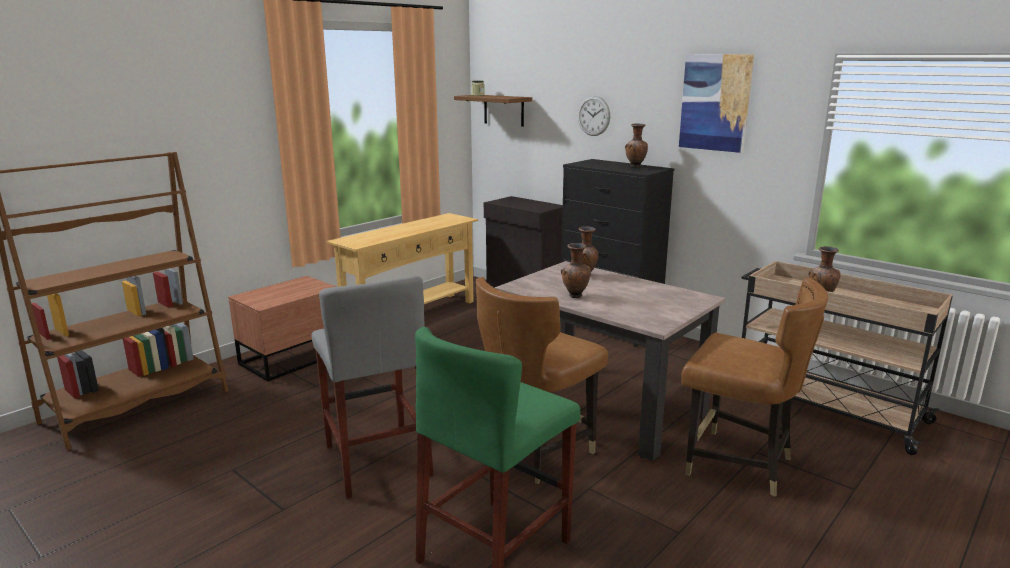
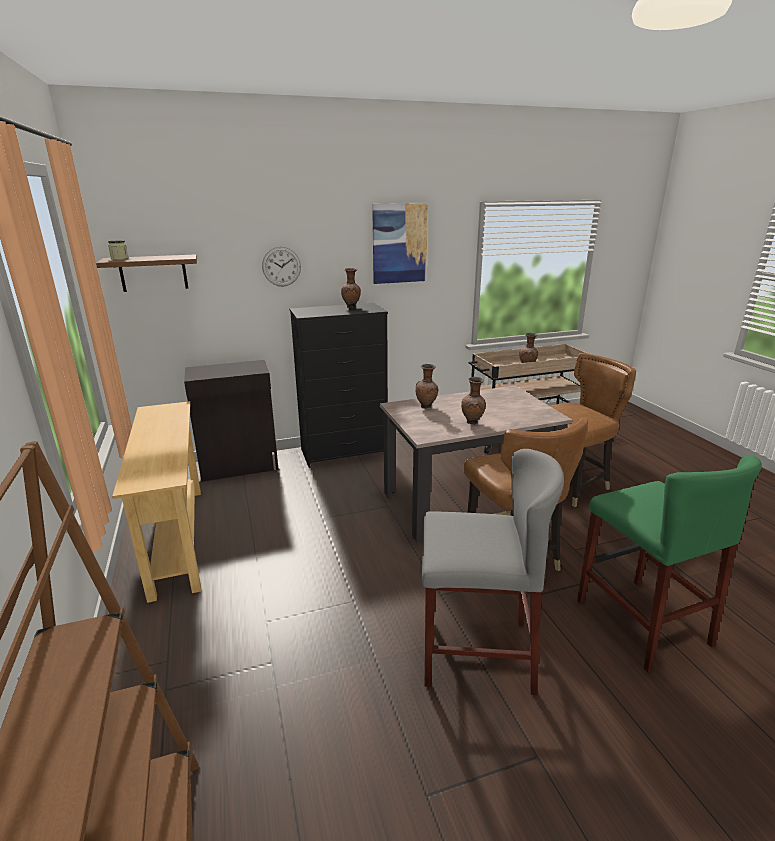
camera: 60 degrees left, 5 degrees up
brown nightstand [228,276,336,382] -> none

